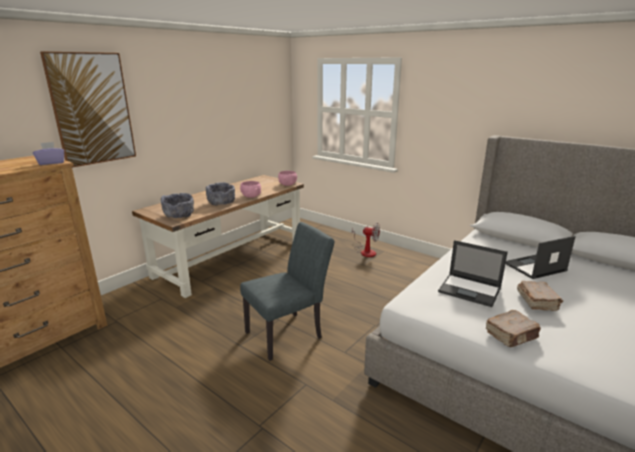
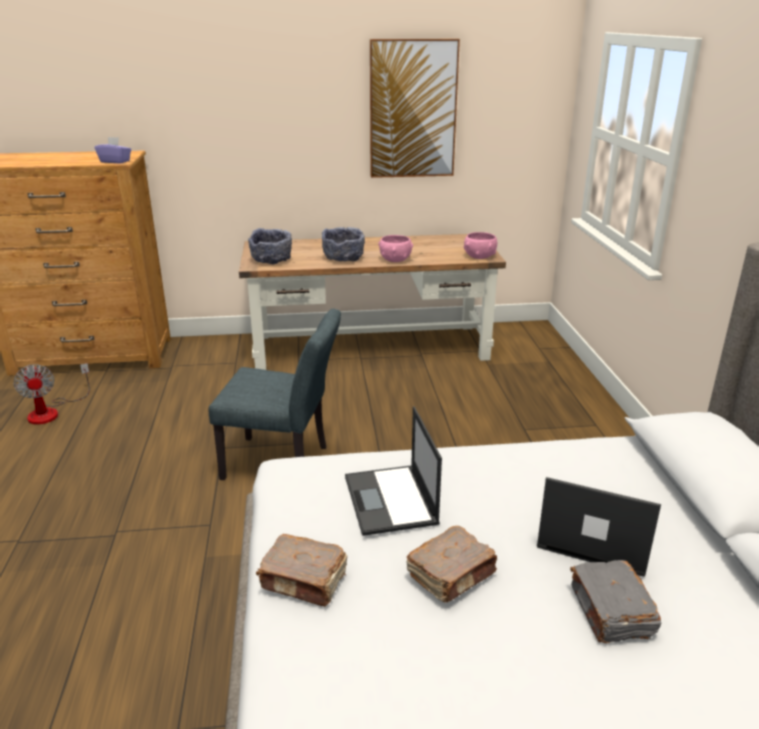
camera: 45 degrees right, 5 degrees up
picture [40,52,136,168] -> picture moved to [370,39,460,178]
fan [352,223,380,257] -> fan moved to [13,363,90,424]
none -> grey book [570,560,661,643]

